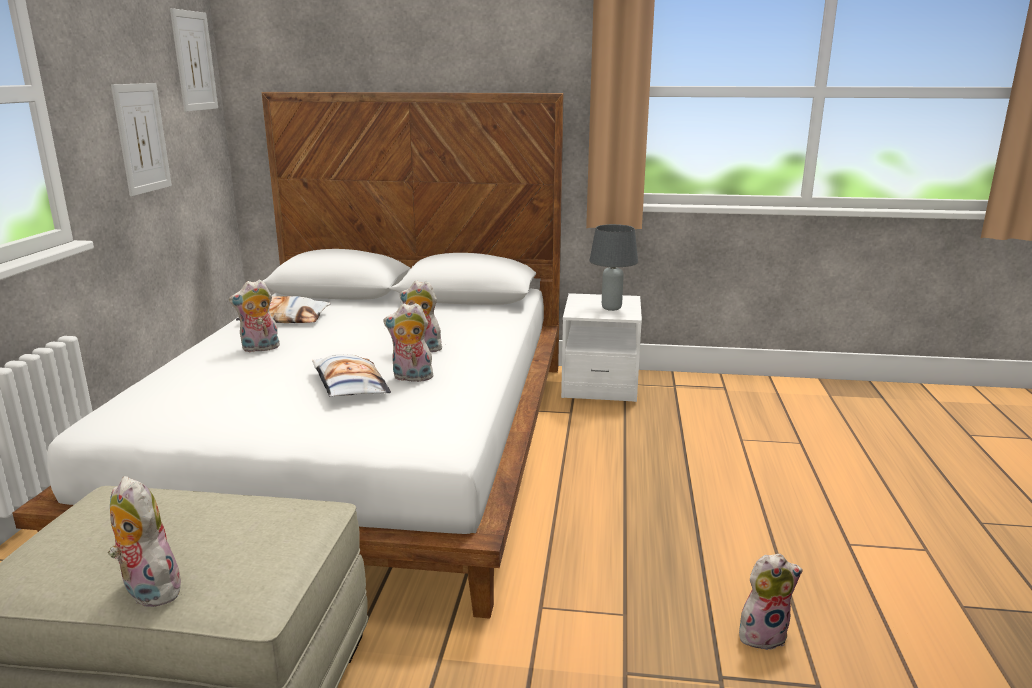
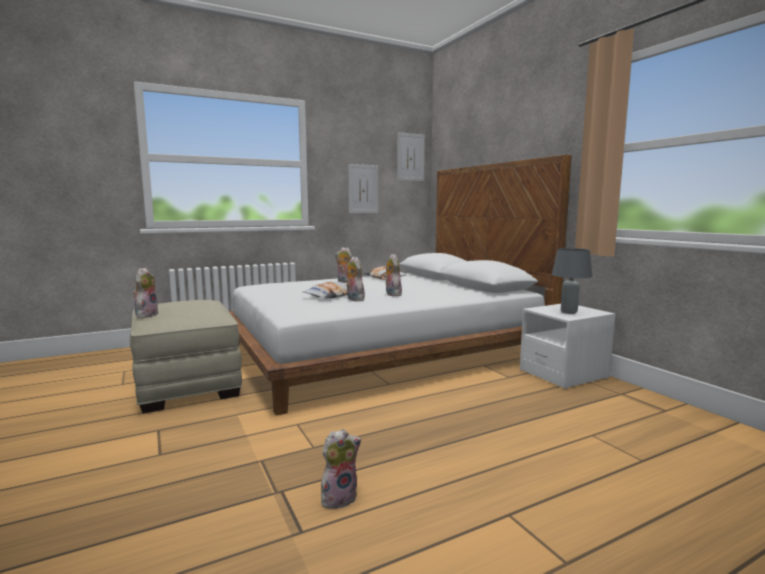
camera: 55 degrees right, 10 degrees down
plush toy [739,554,803,650] -> plush toy turned 75 degrees counterclockwise [321,429,361,509]

